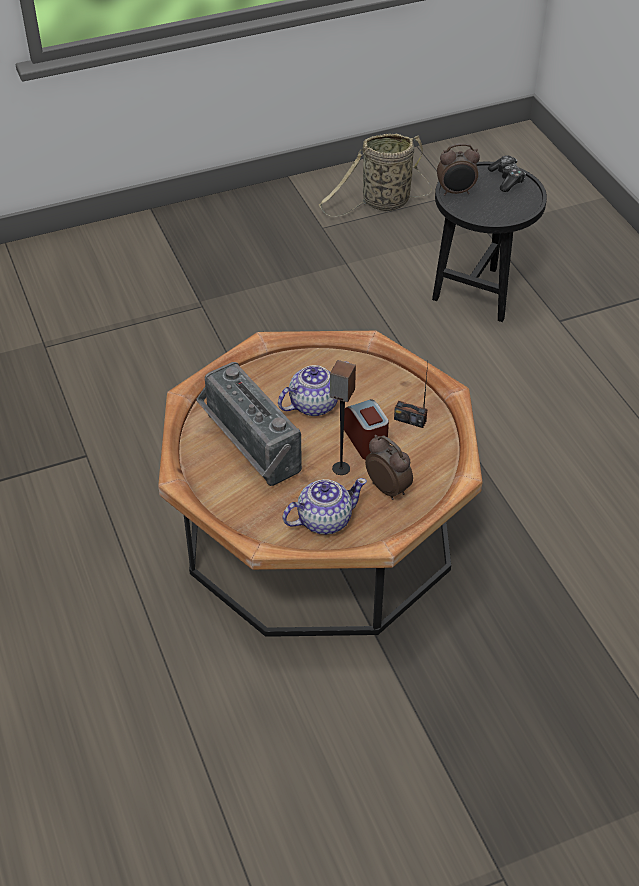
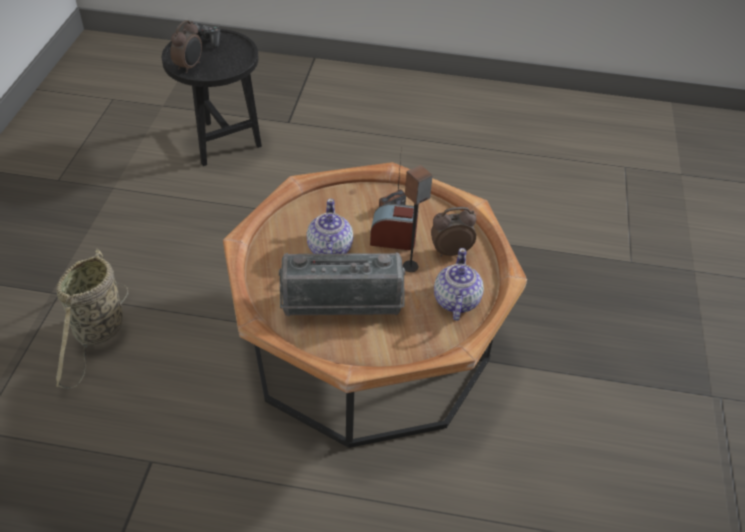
camera: 60 degrees left, 0 degrees up
basket [319,133,432,217] -> basket moved to [56,248,128,389]

